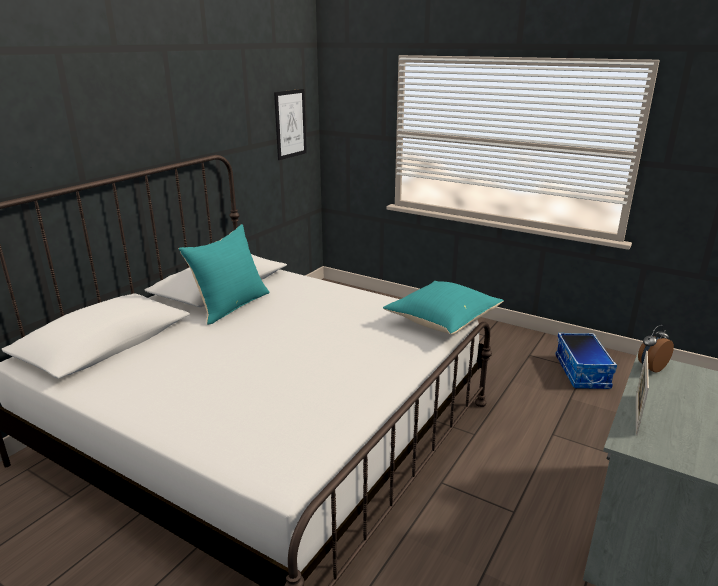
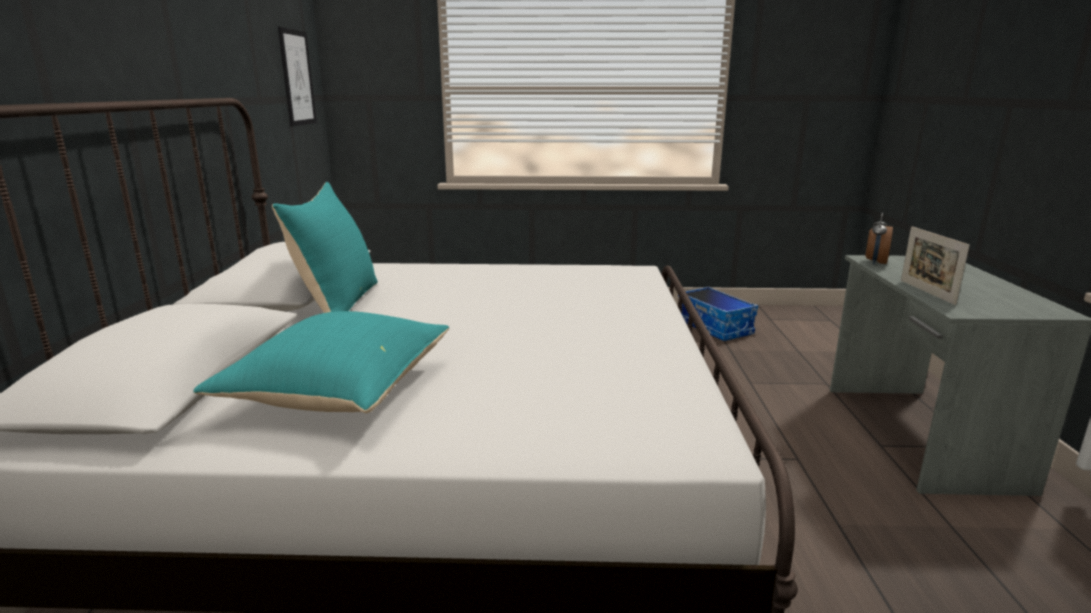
camera: 30 degrees left, 5 degrees down
turquoise pillow [383,281,504,335] -> turquoise pillow moved to [193,311,449,413]

